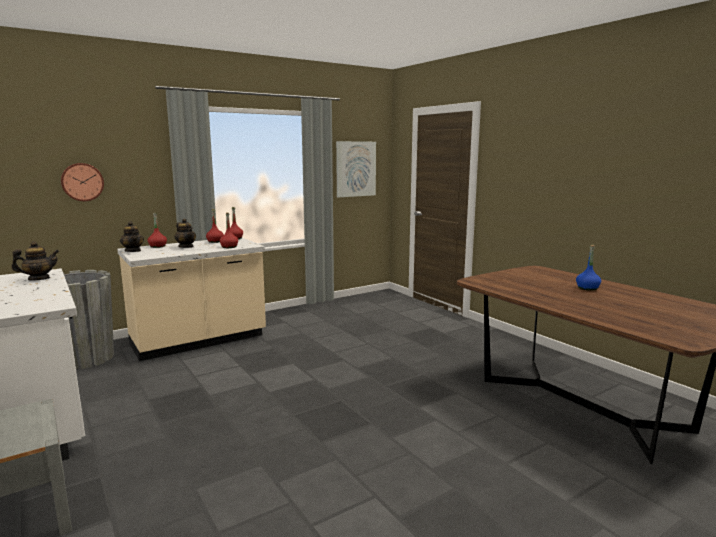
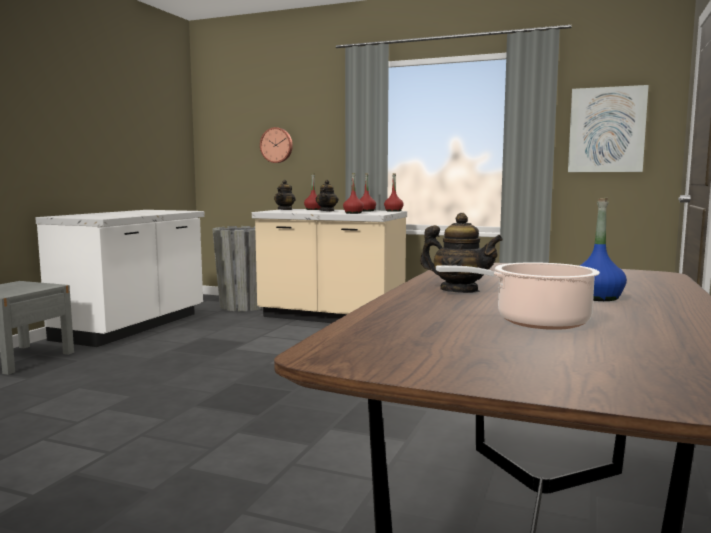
camera: 55 degrees right, 5 degrees down
teapot [11,241,59,280] -> teapot moved to [420,213,503,293]
none -> cooking pot [436,262,600,330]

